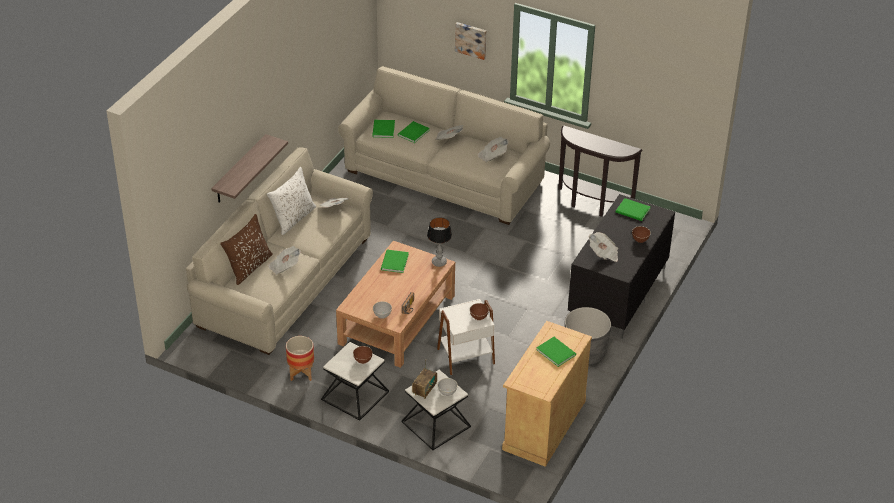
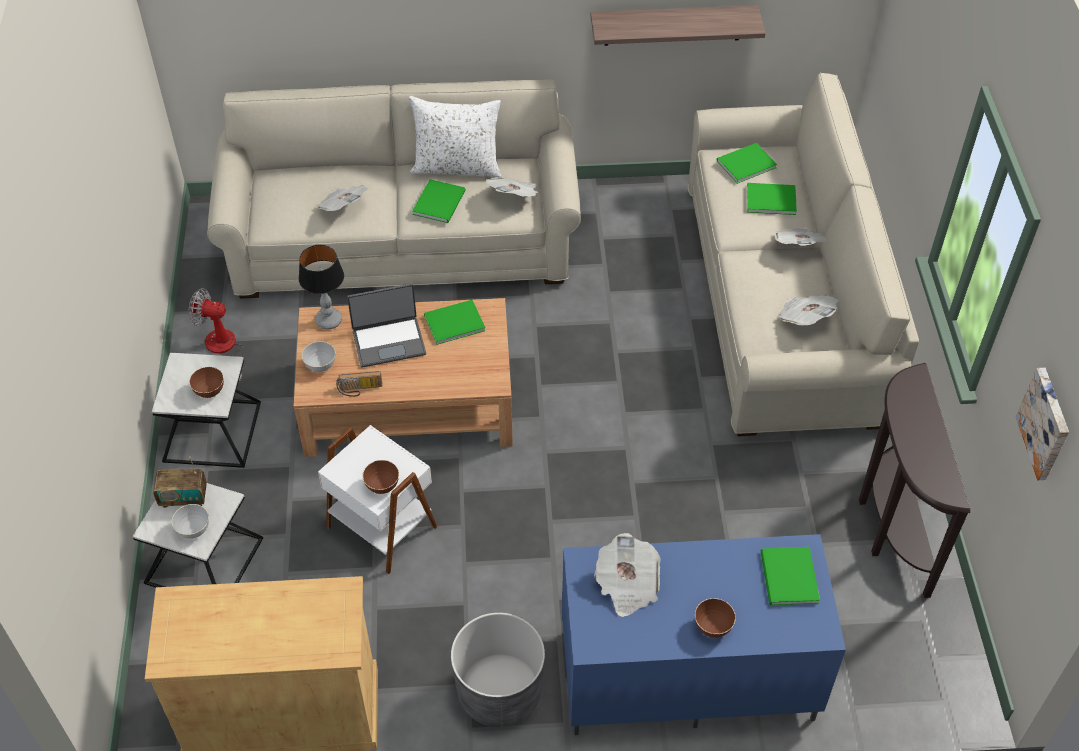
camera: 60 degrees right, 10 degrees up
shelf [211,134,288,203] -> shelf moved to [590,5,766,46]
brown pillow [220,214,273,285] -> none
planter [286,336,314,381] -> fan [188,288,246,382]
table lamp [427,217,452,267] -> table lamp moved to [298,245,344,329]
picture [455,22,487,60] -> picture moved to [1016,368,1069,480]
green book [536,337,576,367] -> green book moved to [412,179,466,223]
black tv stand [568,194,675,339] -> blue tv stand [562,534,846,735]
none -> laptop [347,283,426,367]

